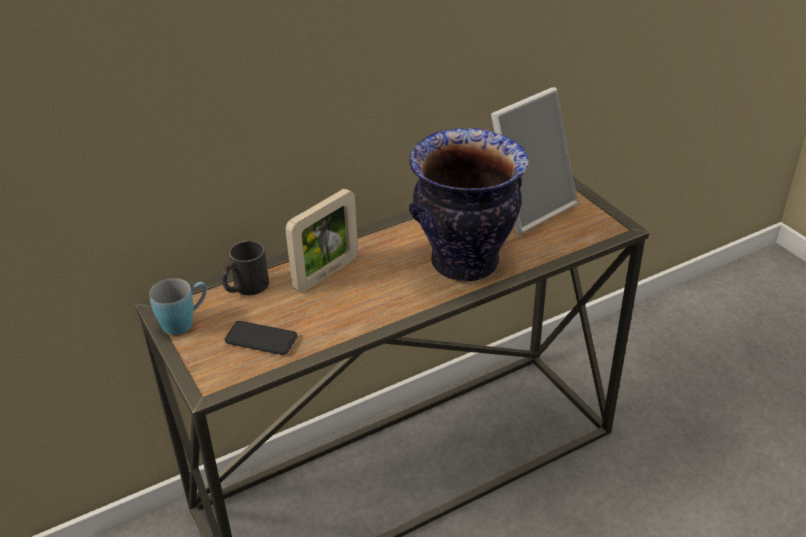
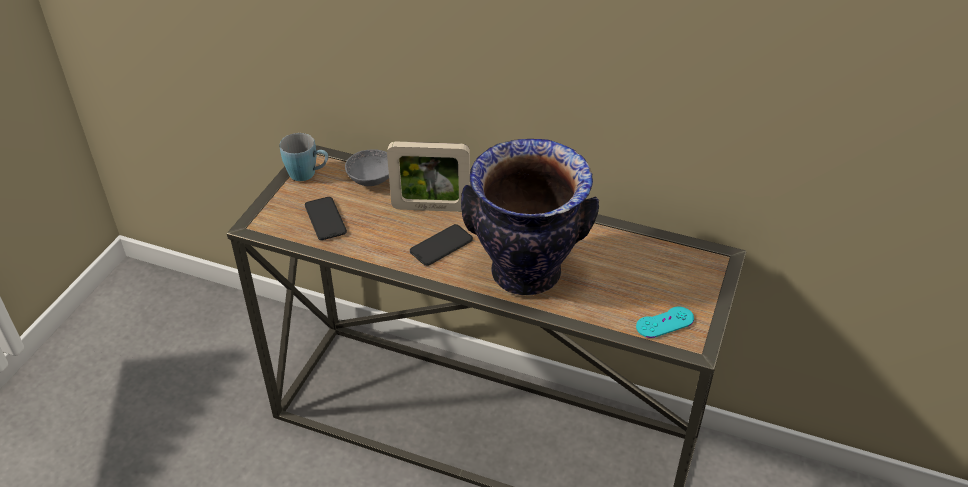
camera: 50 degrees right, 5 degrees up
black mug [221,241,269,295] -> grey bowl [345,149,389,186]
picture frame [491,87,578,233] -> none
none -> phone [410,224,473,266]
none -> turquoise game controller [636,307,694,338]

